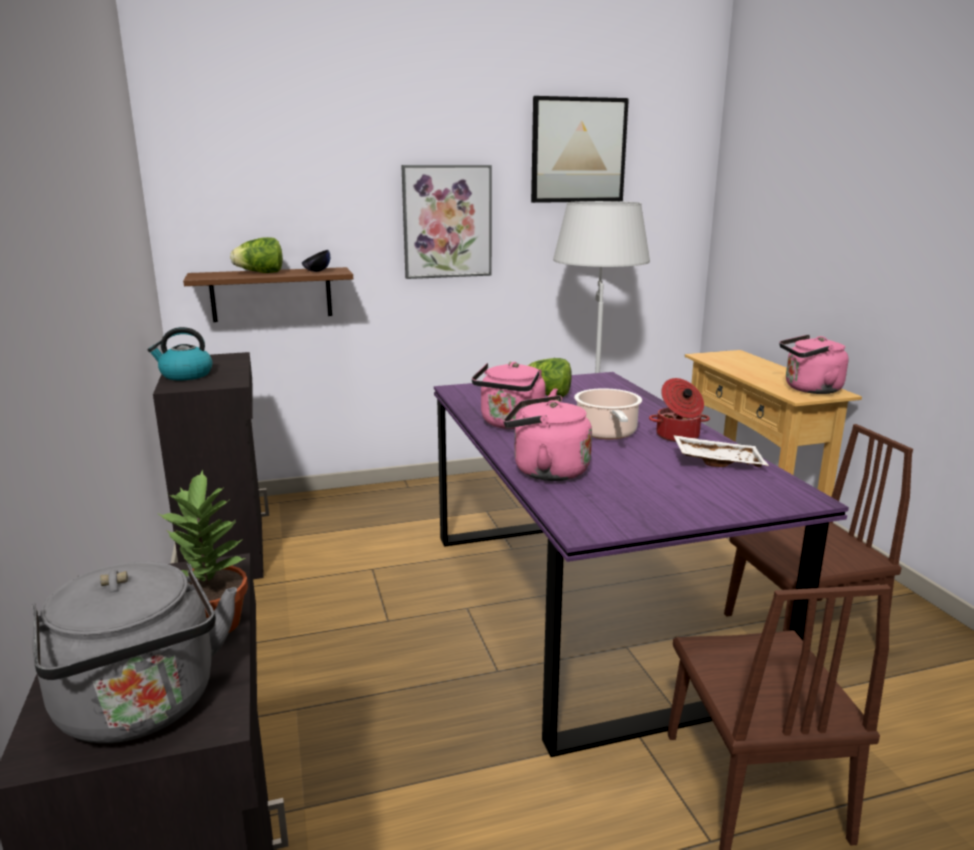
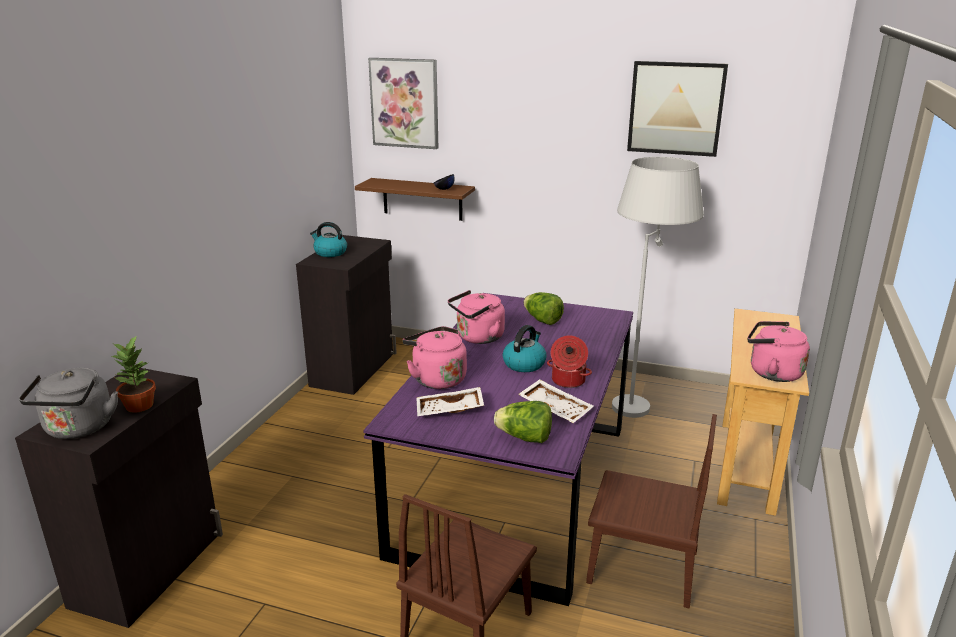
camera: 35 degrees right, 5 degrees up
lettuce [230,237,283,273] -> lettuce moved to [494,401,552,443]
picture [401,165,492,279] -> picture moved to [368,58,438,149]
cooking pot [574,388,642,440] -> kettle [503,325,547,372]
none -> white tray [416,387,484,416]

